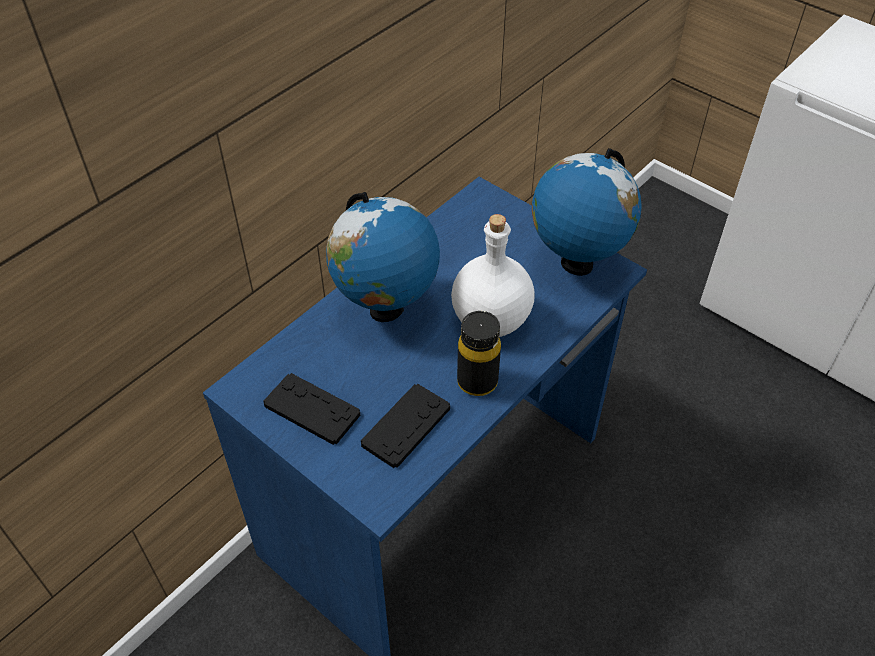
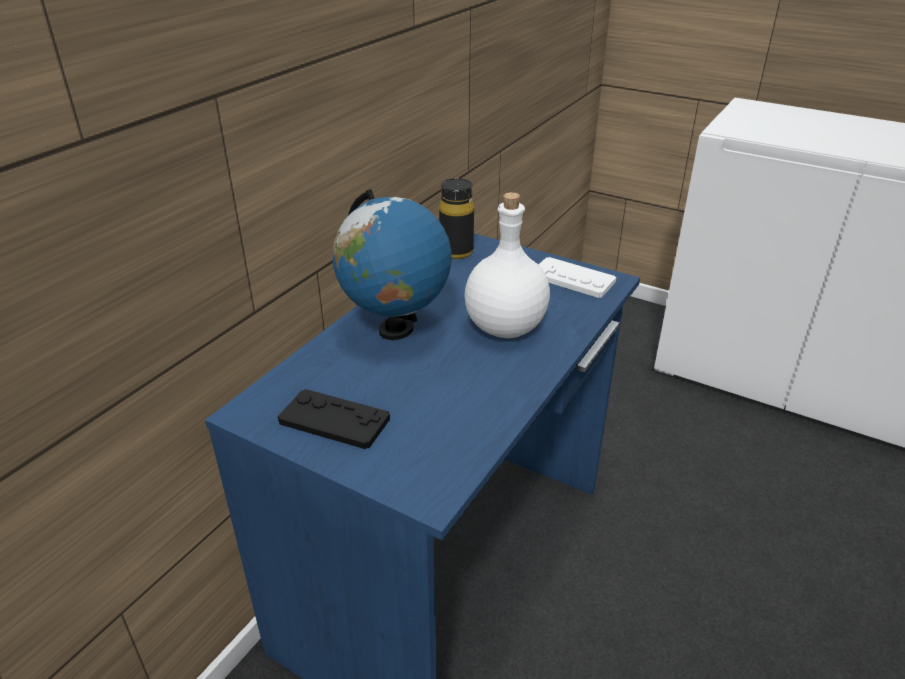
camera: 10 degrees left, 15 degrees down
black game controller [361,384,450,468] -> none
black bottle [457,311,501,396] -> black bottle moved to [439,178,474,259]
globe [532,148,641,276] -> white game controller [538,257,616,298]

